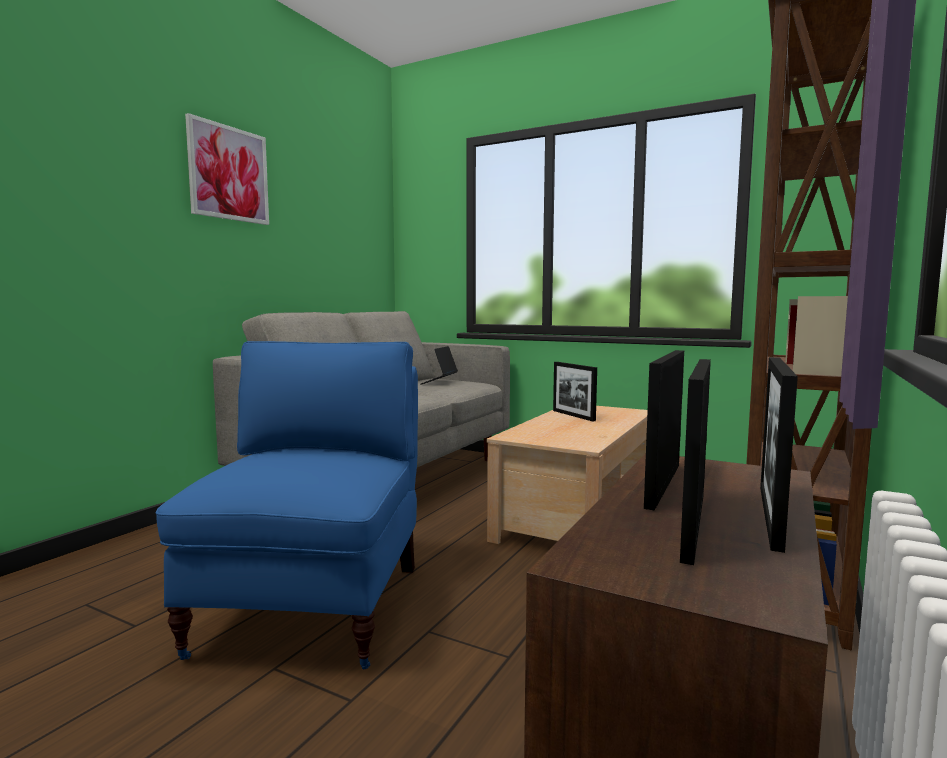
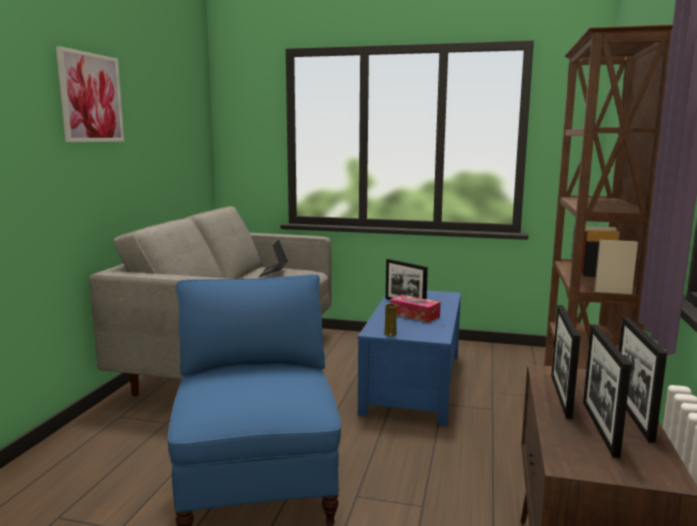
camera: 15 degrees left, 5 degrees up
beige coffee table [486,406,648,544] -> blue coffee table [358,291,461,426]
none -> yellow vase [384,304,397,336]
none -> tissue box [390,295,441,323]

